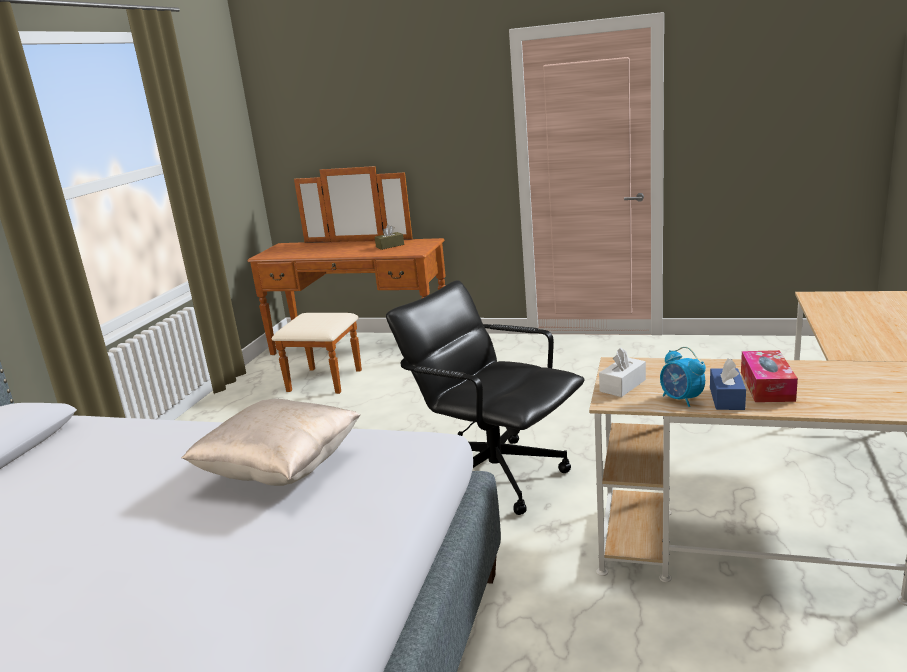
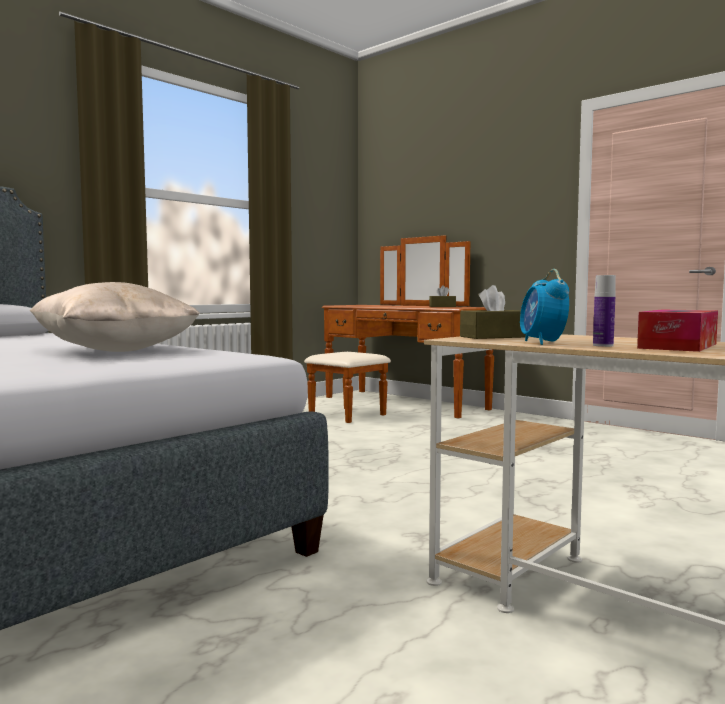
camera: 25 degrees right, 15 degrees down
black office chair [386,280,585,515] -> none
white tissue box [599,348,646,397] -> brown tissue box [460,285,526,339]
blue tissue box [710,358,746,410] -> bottle [593,275,616,347]

